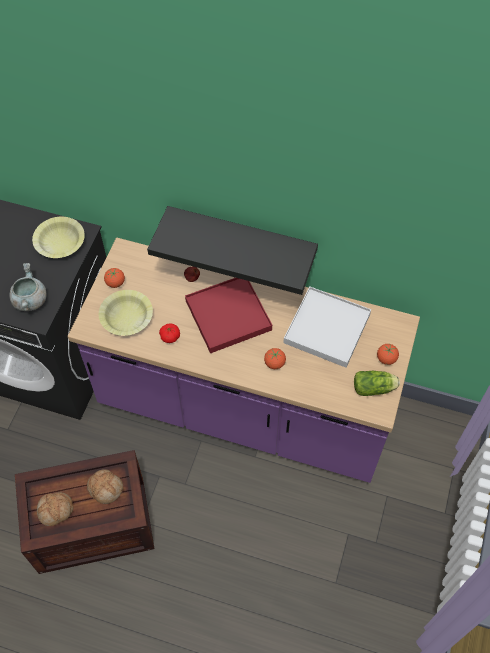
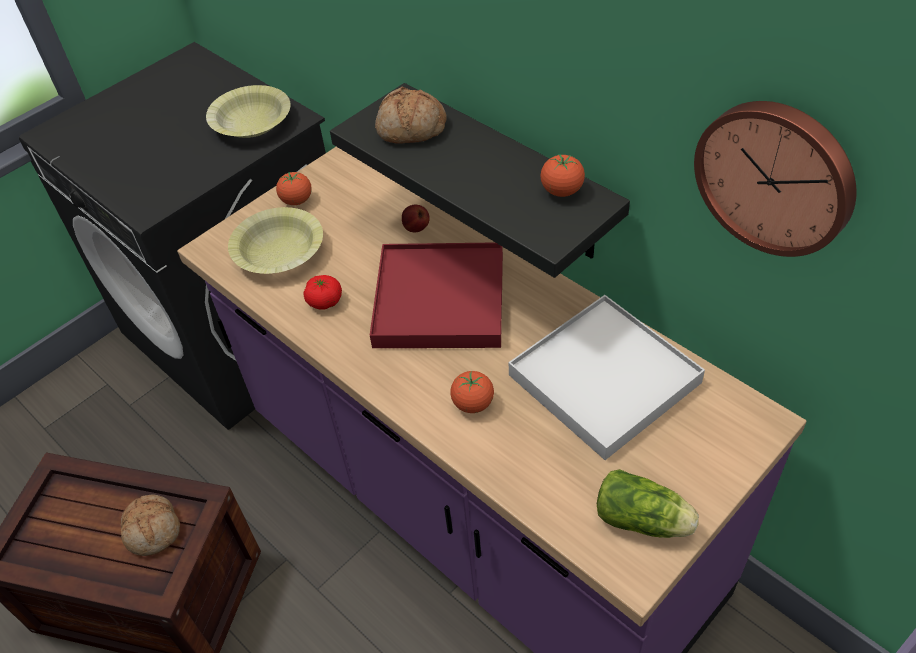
camera: 30 degrees right, 10 degrees down
grey cooking pot [9,263,47,311] -> none
bread [37,492,73,526] -> bread moved to [375,86,447,144]
tomato [377,344,399,365] -> tomato moved to [540,154,585,197]
none -> wall clock [694,101,857,257]

